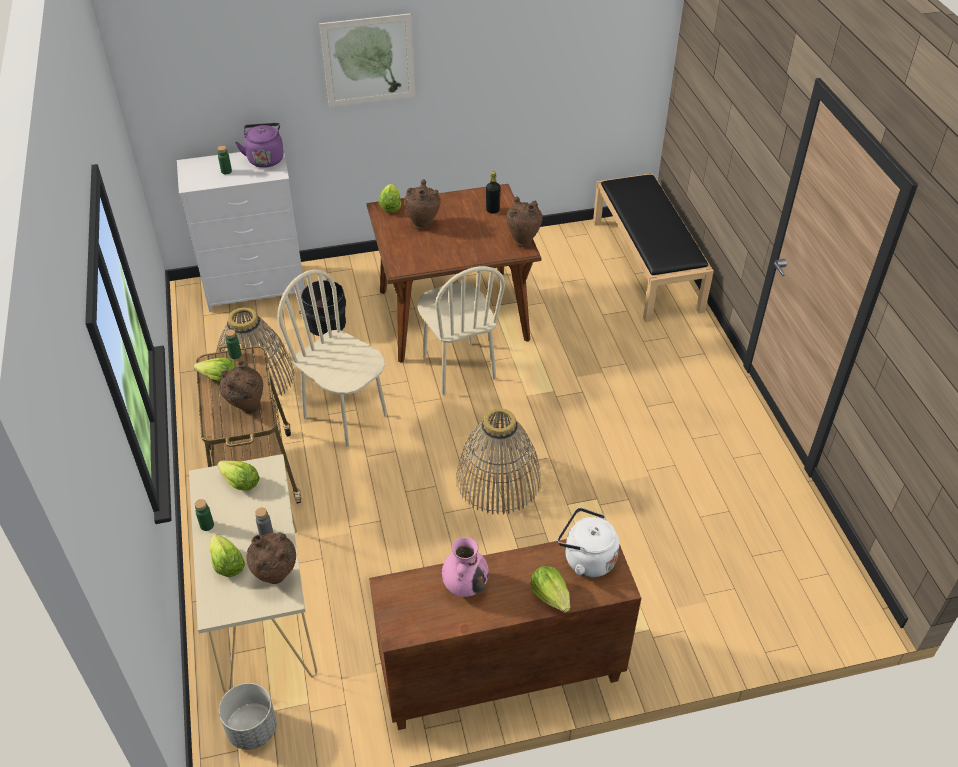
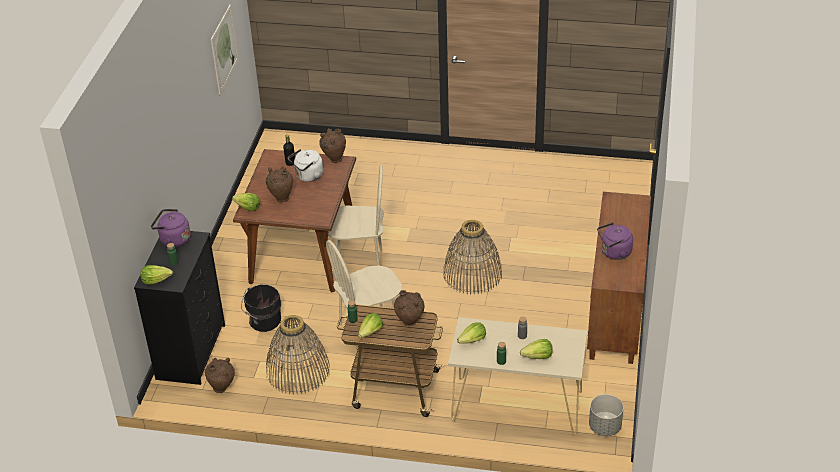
camera: 65 degrees left, 5 degrees down
white dresser [177,149,305,312] -> black dresser [134,231,225,385]
brown vase [246,532,296,584] -> brown vase moved to [205,358,235,393]
picture [320,13,415,107] -> picture moved to [211,4,239,96]
pink vase [442,537,489,597] -> purple kettle [597,222,633,260]
lettuce [531,566,570,613] -> lettuce moved to [140,265,173,285]
white kettle [558,508,619,577] -> white kettle moved to [288,149,323,182]
black bench [593,173,714,322] -> none

